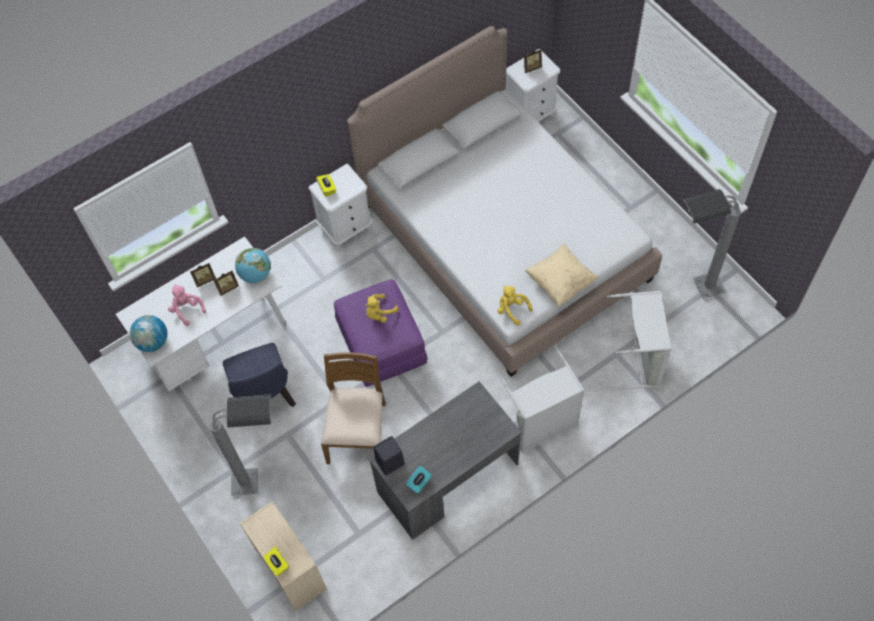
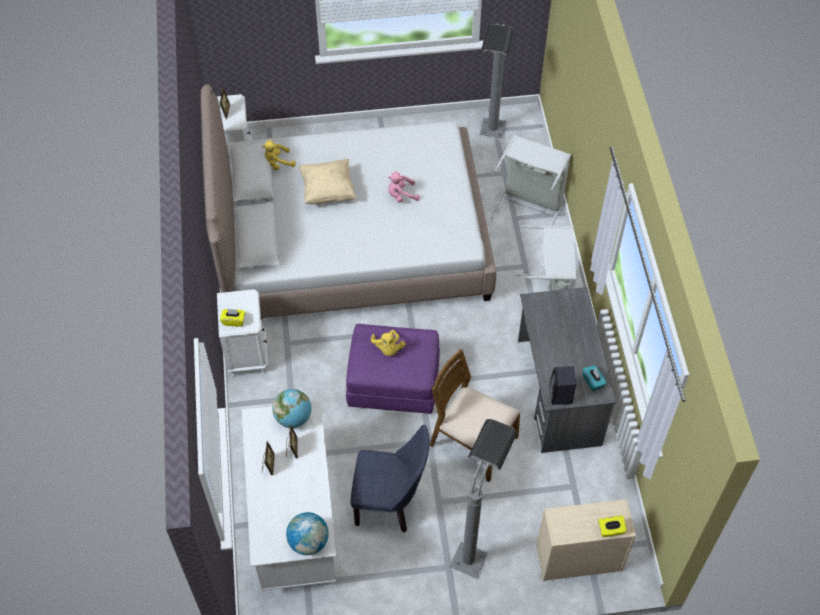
camera: 65 degrees left, 5 degrees down
pink plush toy [168,284,206,326] -> pink plush toy moved to [388,171,420,202]
yellow plush toy [497,286,533,326] -> yellow plush toy moved to [262,140,296,170]
beige pillow [525,244,599,308] -> beige pillow moved to [299,159,356,204]

